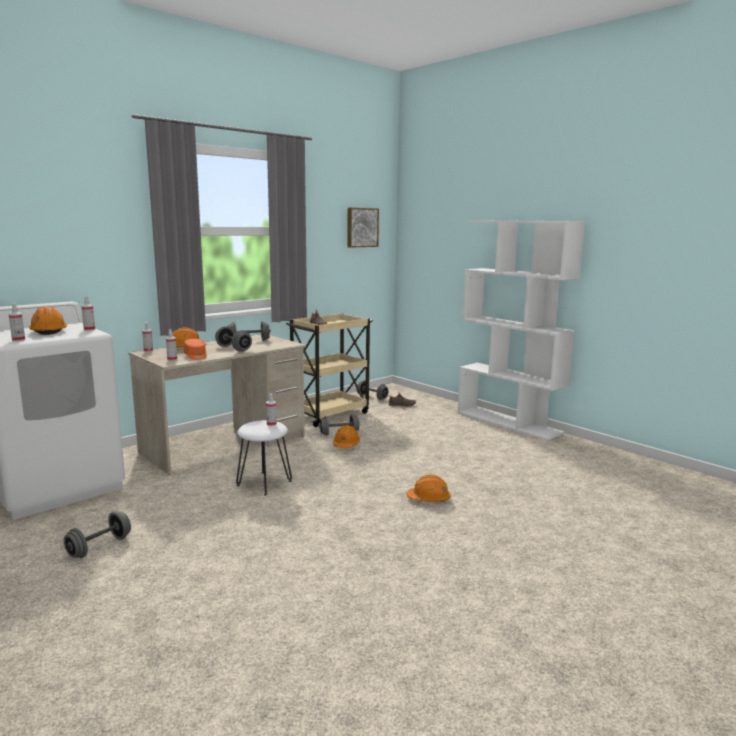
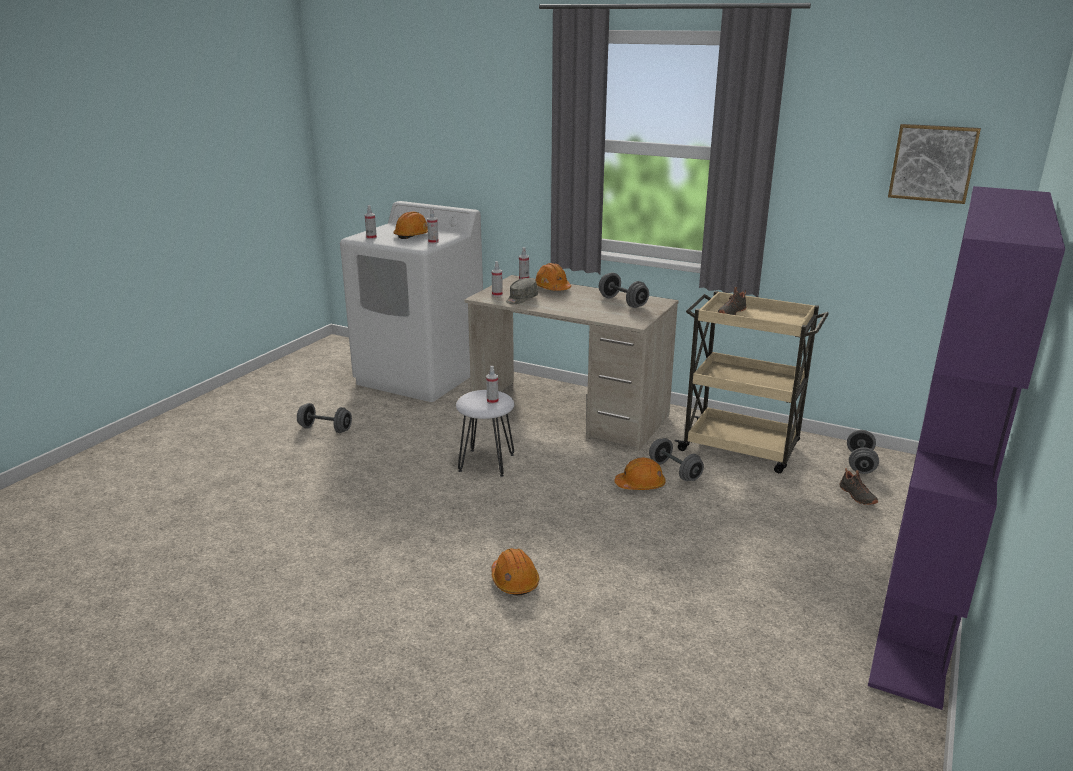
camera: 70 degrees right, 10 degrees up
orange cap [184,339,207,360] -> grey cap [506,278,538,304]
grey dumbbell [215,326,252,352] -> none
white bookcase [457,220,585,441] -> purple bookcase [868,186,1065,710]

